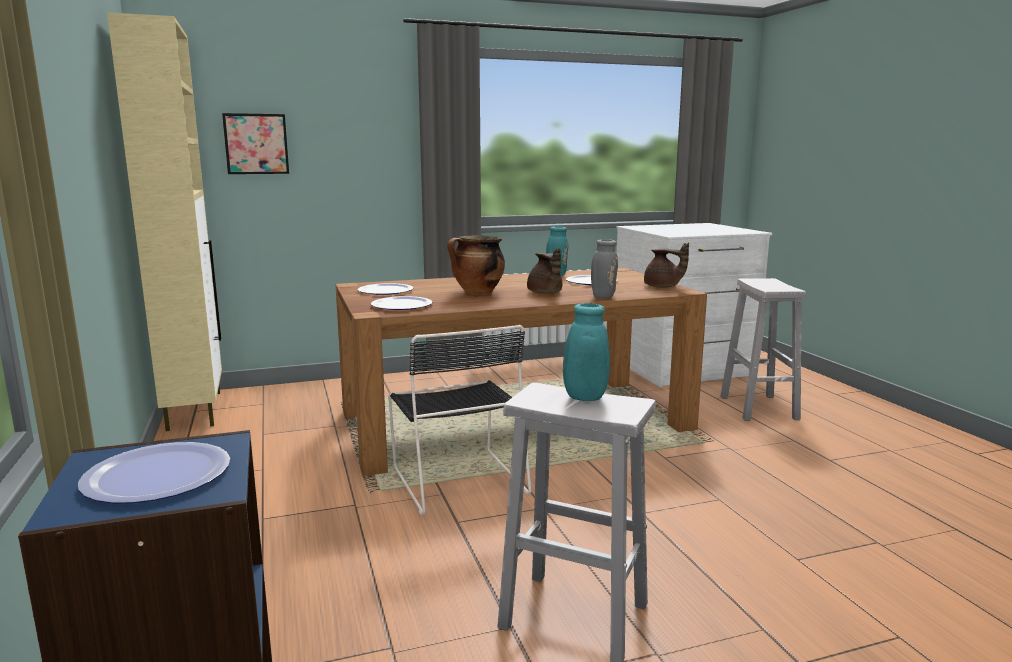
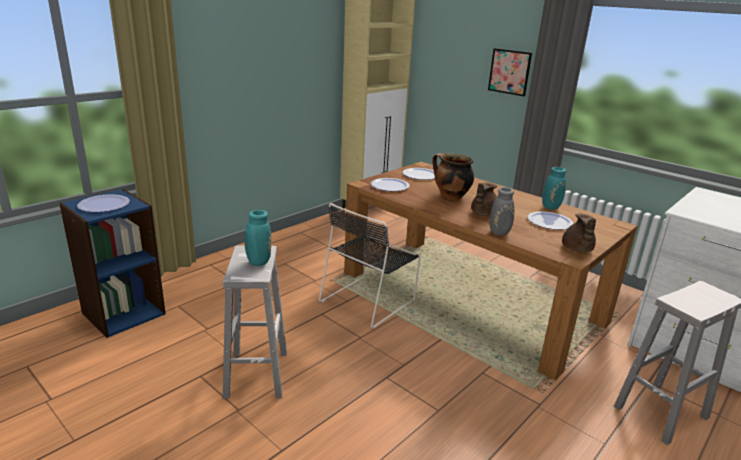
camera: 60 degrees right, 10 degrees up
picture [222,113,289,174] -> picture moved to [488,48,532,96]

